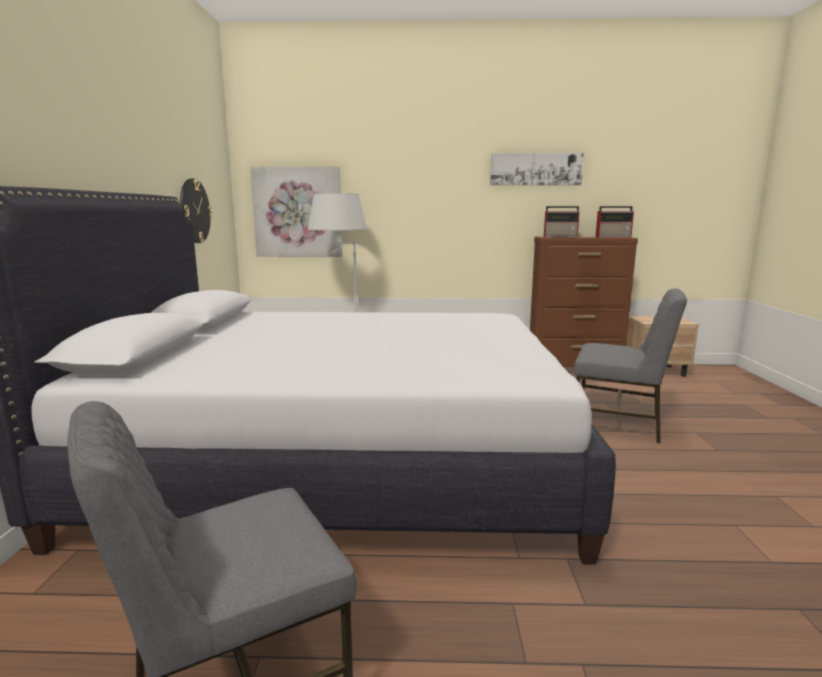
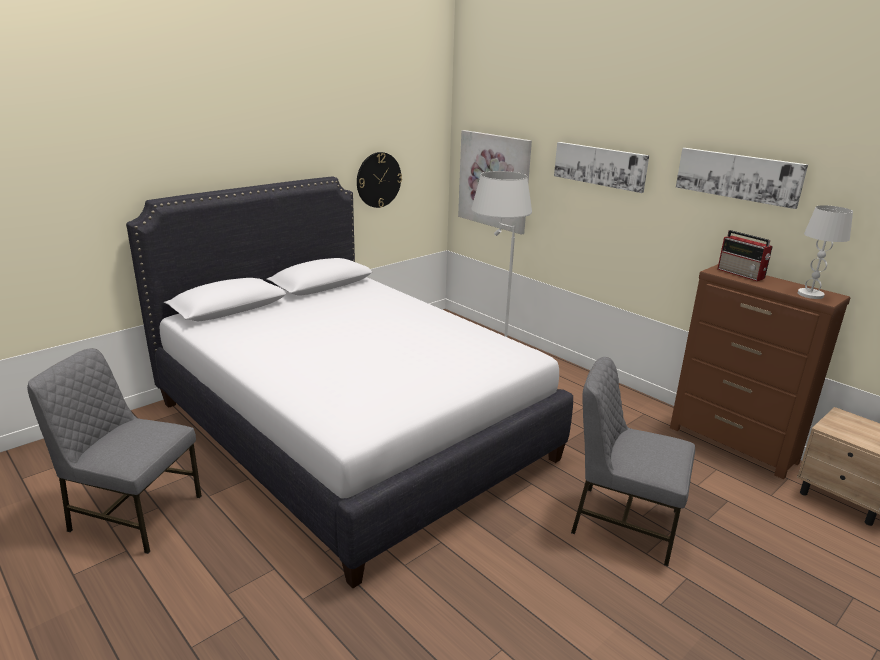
camera: 45 degrees right, 10 degrees up
grey chair [574,289,687,443] -> grey chair turned 135 degrees clockwise [571,357,695,566]
radio [596,206,634,238] -> white table lamp [798,205,853,299]
none -> picture [554,142,649,193]

